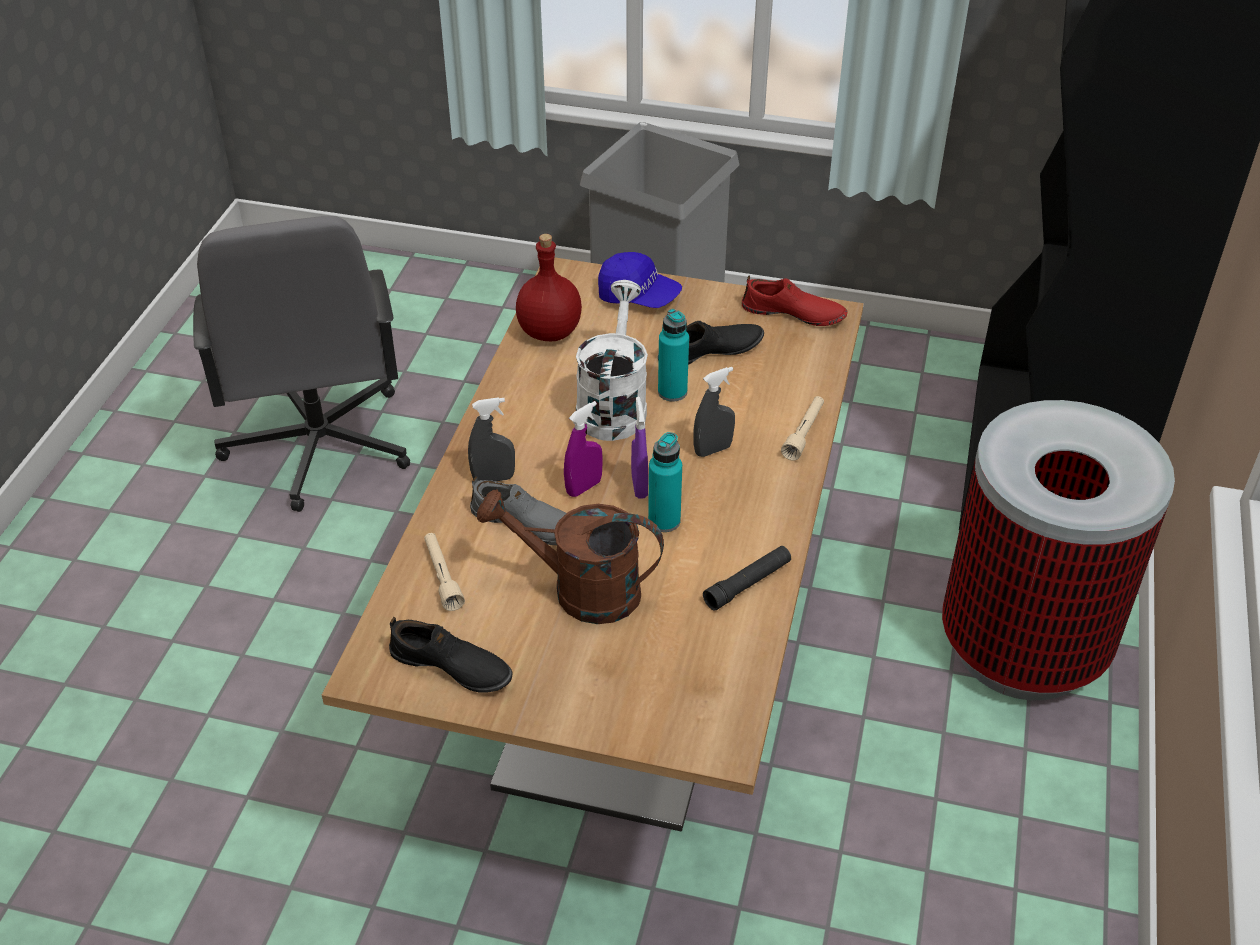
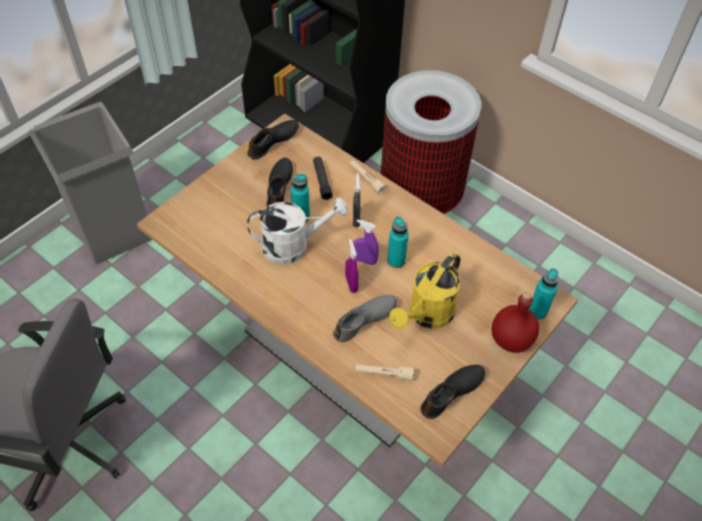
camera: 65 degrees left, 10 degrees up
grey spray bottle [468,397,515,481] -> none
brown watering can [477,489,664,624] -> yellow watering can [389,253,461,329]
red bottle [516,234,582,341] -> red bottle moved to [491,292,539,353]
white watering can [576,280,648,441] -> white watering can turned 135 degrees clockwise [247,197,348,265]
blue cap [598,252,682,308] -> none
black flashlight [703,546,791,611] -> black flashlight moved to [313,157,333,200]
red shoe [742,276,848,326] -> black shoe [247,120,299,159]
none -> turquoise bottle [529,268,559,320]

